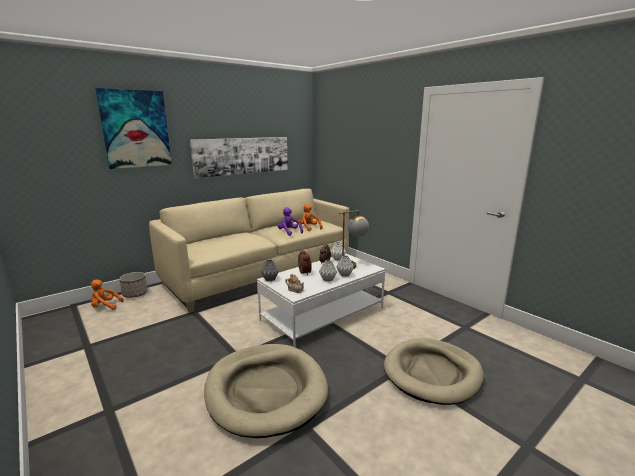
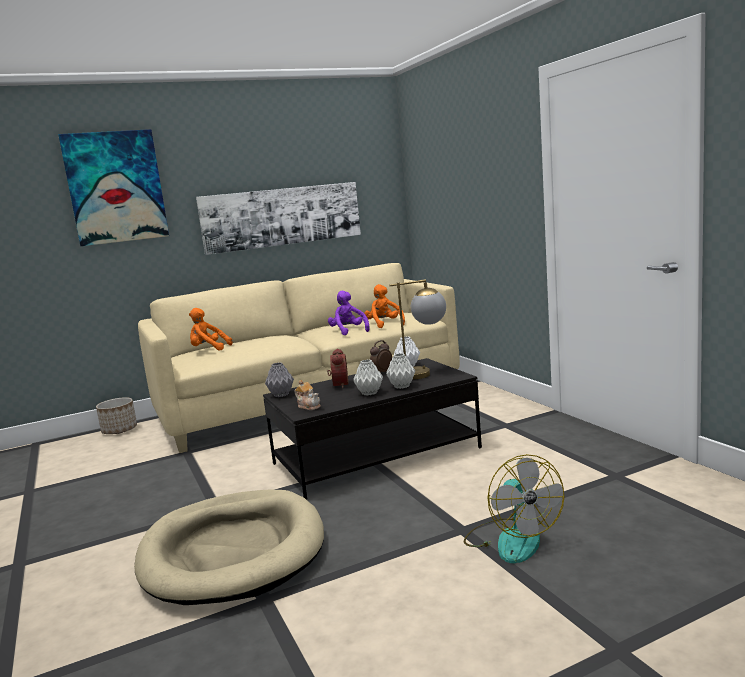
camera: 15 degrees right, 5 degrees down
orange plush toy [90,280,124,310] -> orange plush toy moved to [189,308,233,351]
white coffee table [257,253,385,348] -> black coffee table [263,358,482,500]
beige dog bed [384,338,484,405] -> fan [464,454,564,563]

